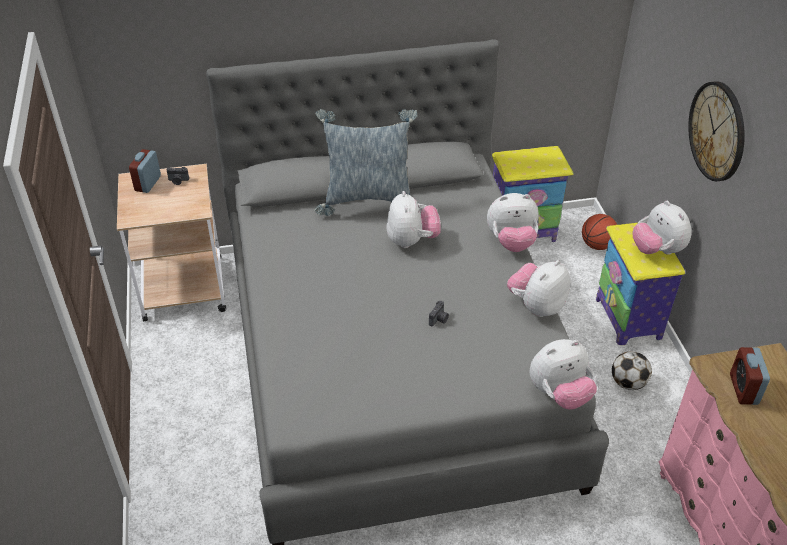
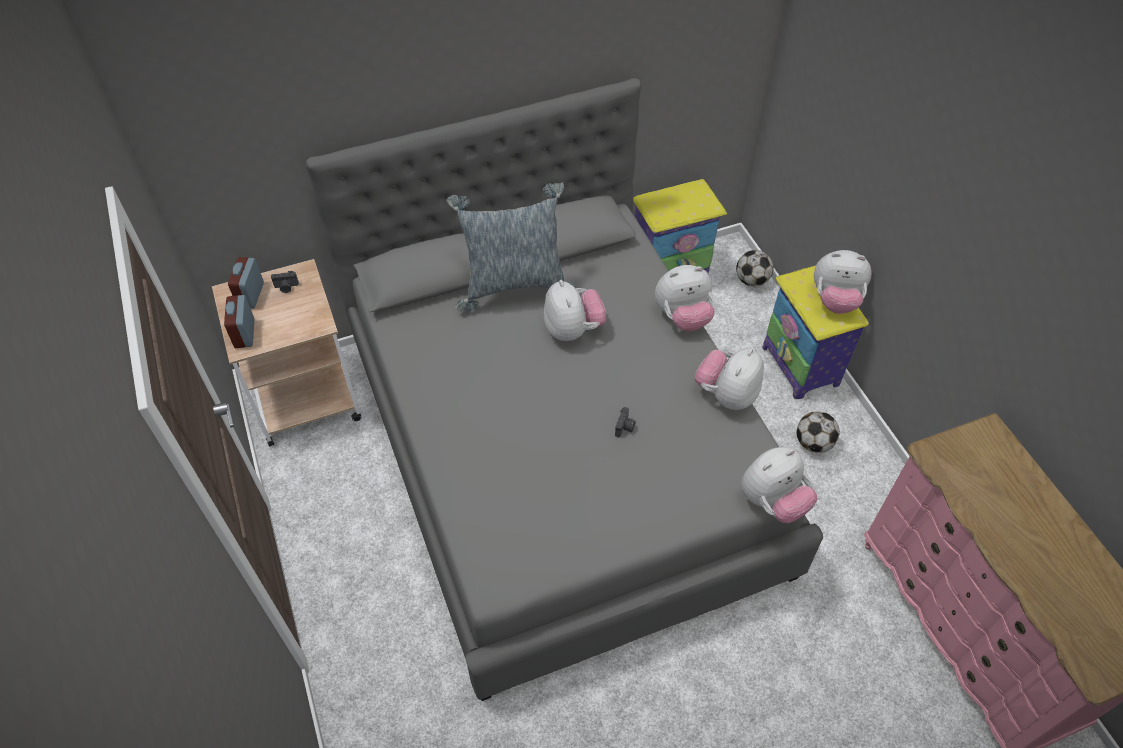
camera: 10 degrees left, 10 degrees up
basketball [582,214,617,250] -> football [736,250,774,286]
plush toy [633,201,691,255] -> plush toy turned 45 degrees counterclockwise [814,250,872,314]
wall clock [688,81,745,181] -> none
alarm clock [730,347,770,405] -> alarm clock moved to [224,295,254,348]

